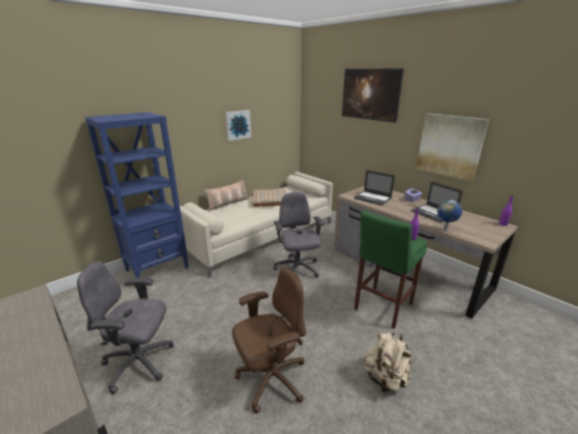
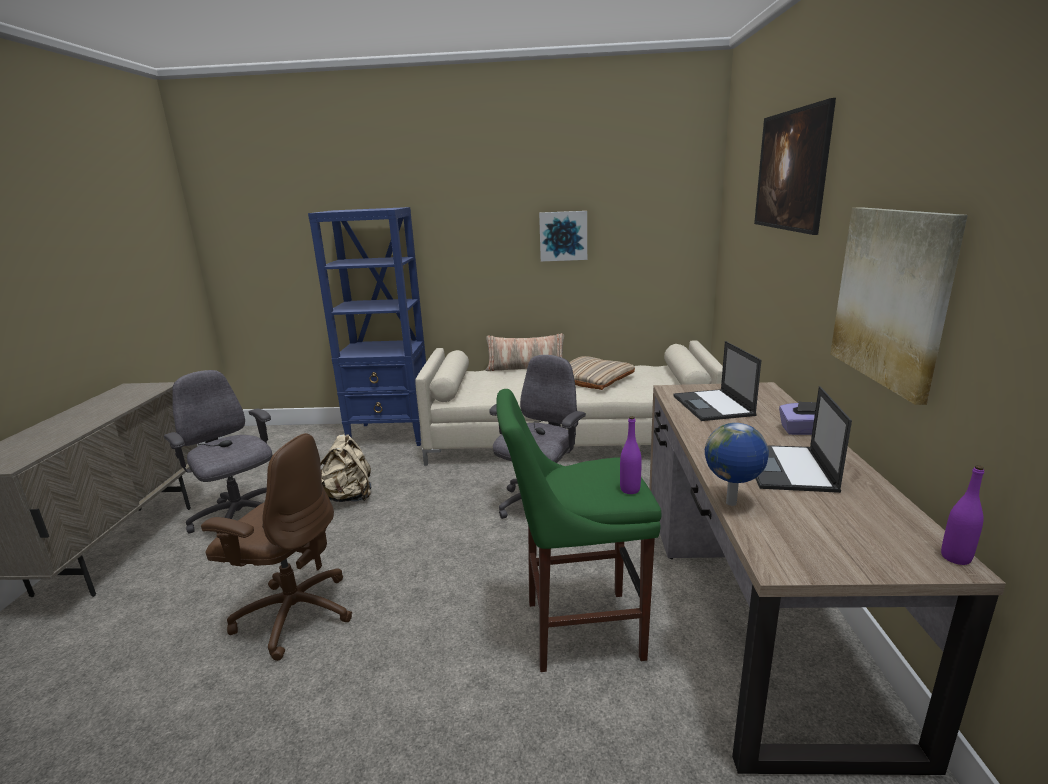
camera: 45 degrees right, 5 degrees down
beige backpack [364,331,411,393] -> beige backpack moved to [320,434,371,502]

